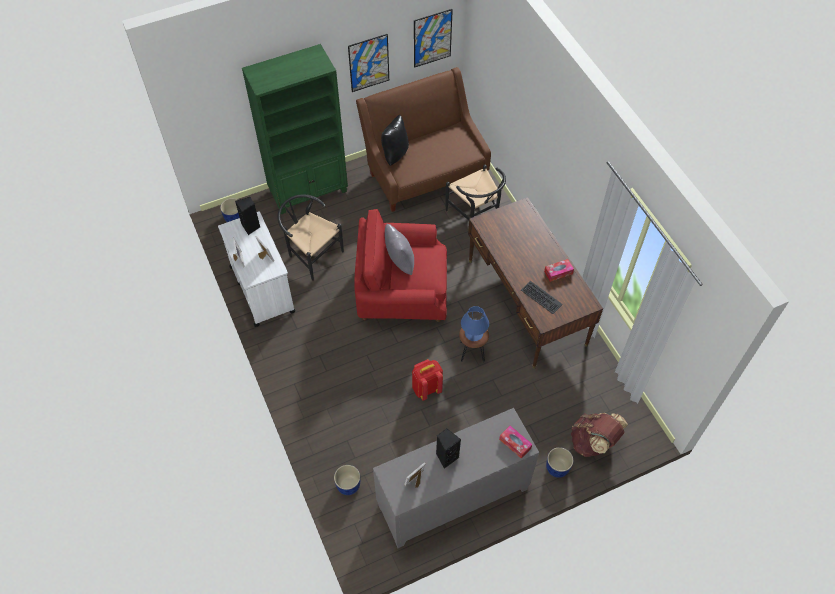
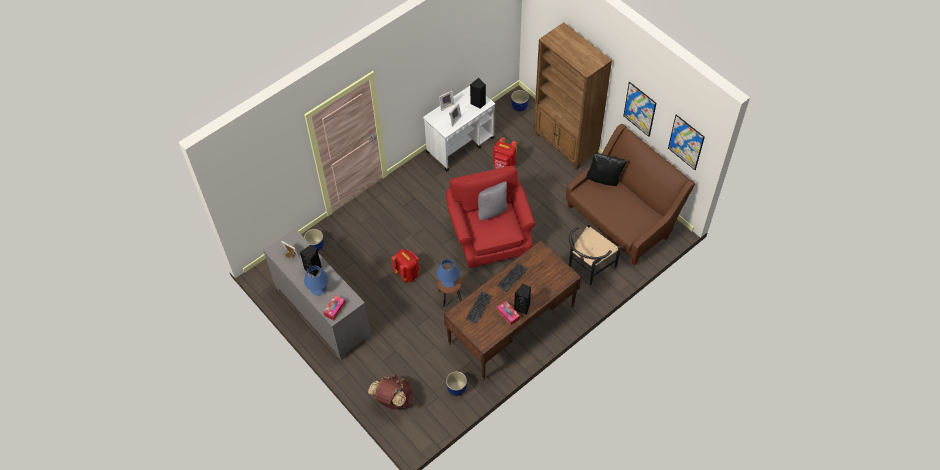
camera: 75 degrees right, 0 degrees up
green bookcase [242,44,348,214] -> brown bookcase [534,23,612,170]
black chair [277,194,344,281] -> red backpack [493,137,517,169]
blue planter [546,447,573,478] -> blue planter moved to [446,371,467,396]
none -> blue table lamp [304,266,329,296]
none -> keyboard [497,262,528,292]
none -> black speaker [514,284,531,315]

